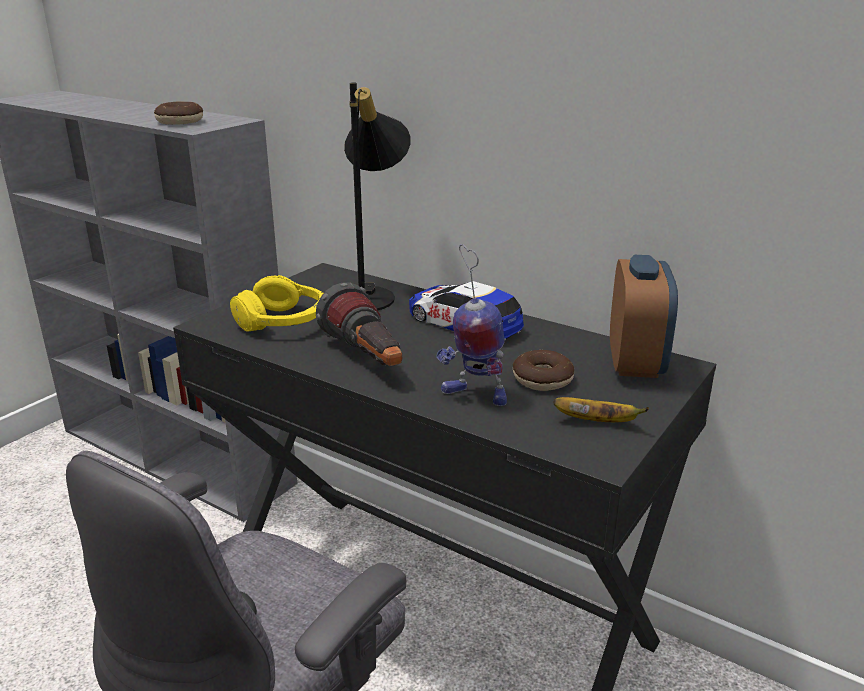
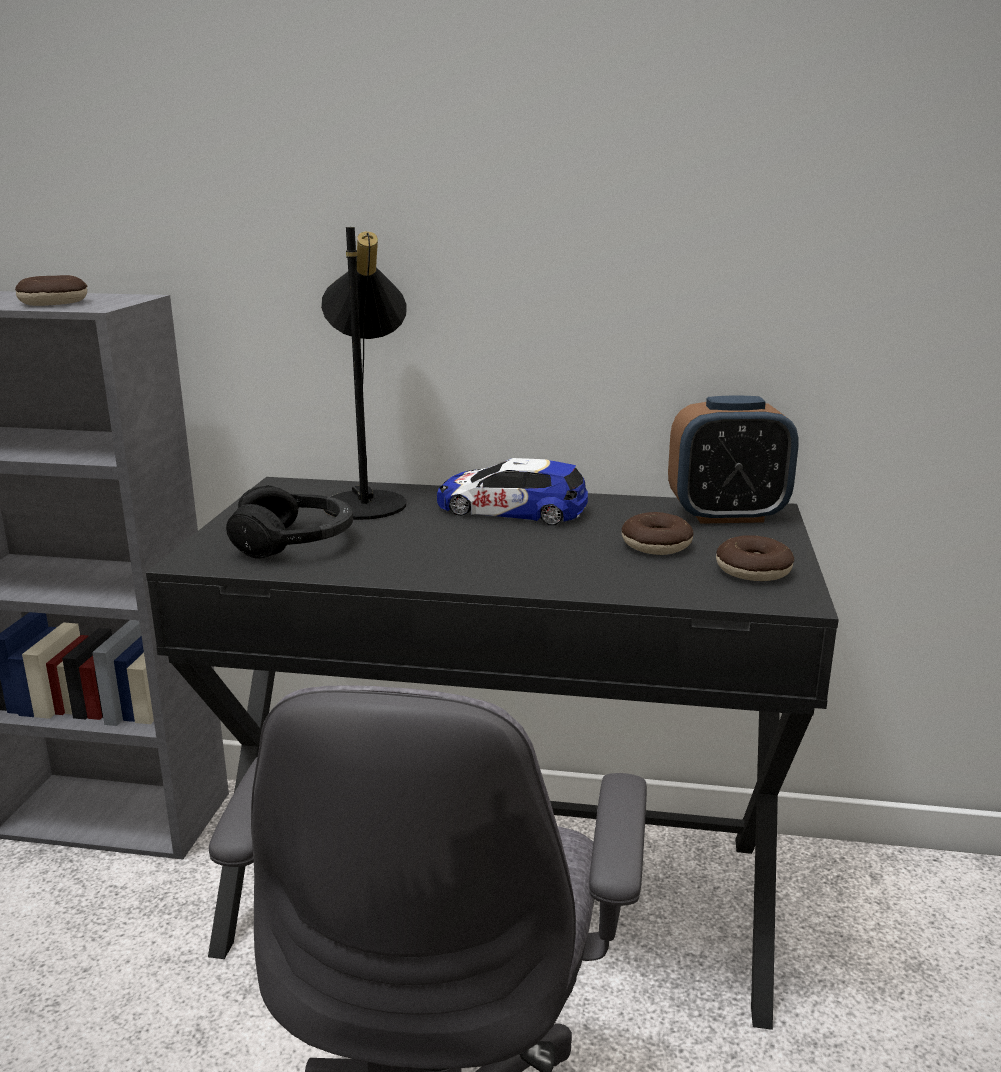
camera: 25 degrees left, 5 degrees down
yellow headphones [230,275,323,332] -> black headphones [226,485,353,559]
flashlight [316,282,402,366] -> none
toy robot [436,244,507,406] -> none
banana [553,397,649,422] -> donut [716,535,794,581]
alarm clock [610,255,678,378] -> alarm clock turned 105 degrees clockwise [668,396,799,524]

